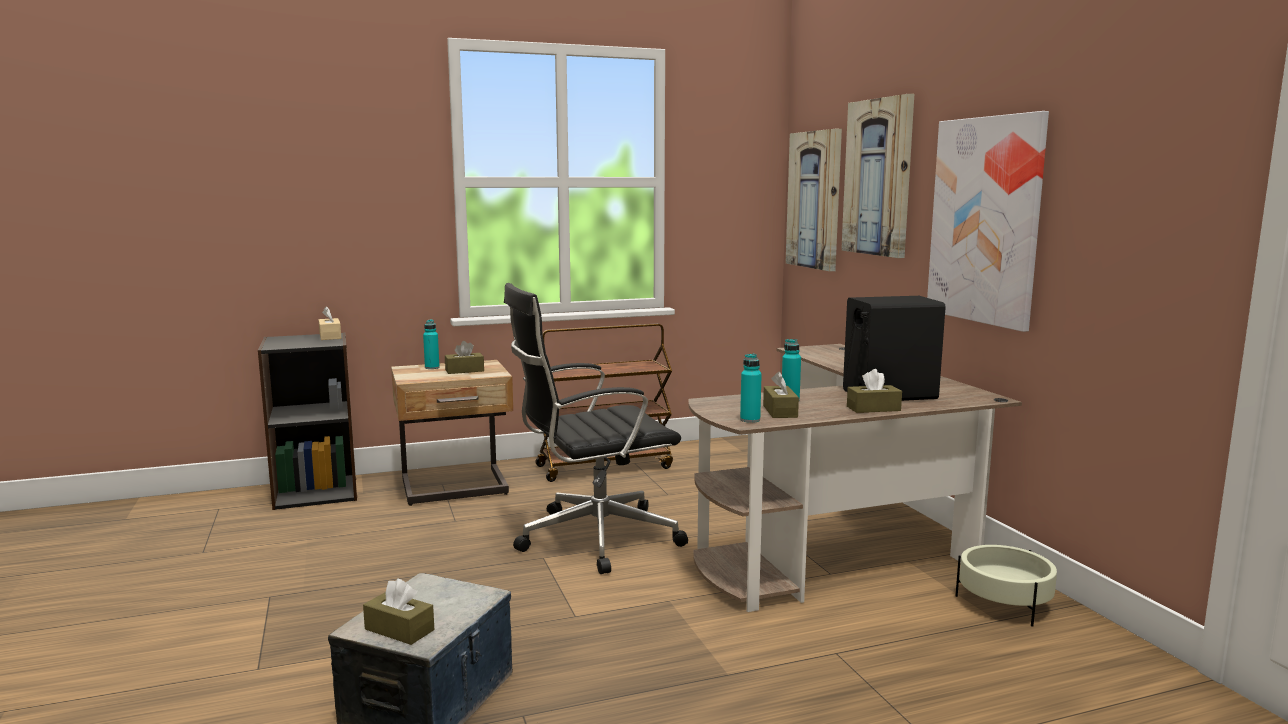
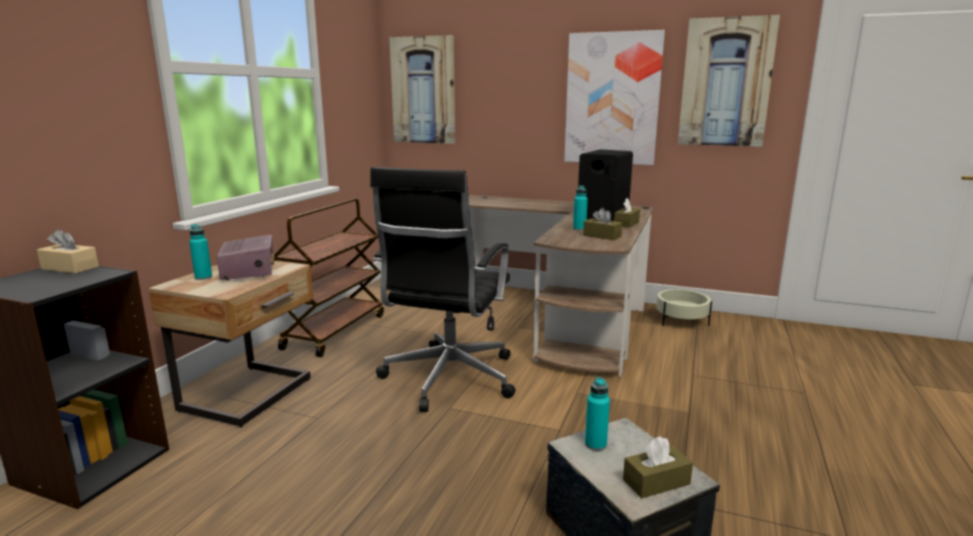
camera: 50 degrees left, 5 degrees up
brown tissue box [445,341,484,374] -> radio [216,235,275,280]
turquoise bottle [740,354,762,423] -> turquoise bottle moved to [585,377,610,451]
picture [841,94,914,258] -> picture moved to [678,15,780,147]

